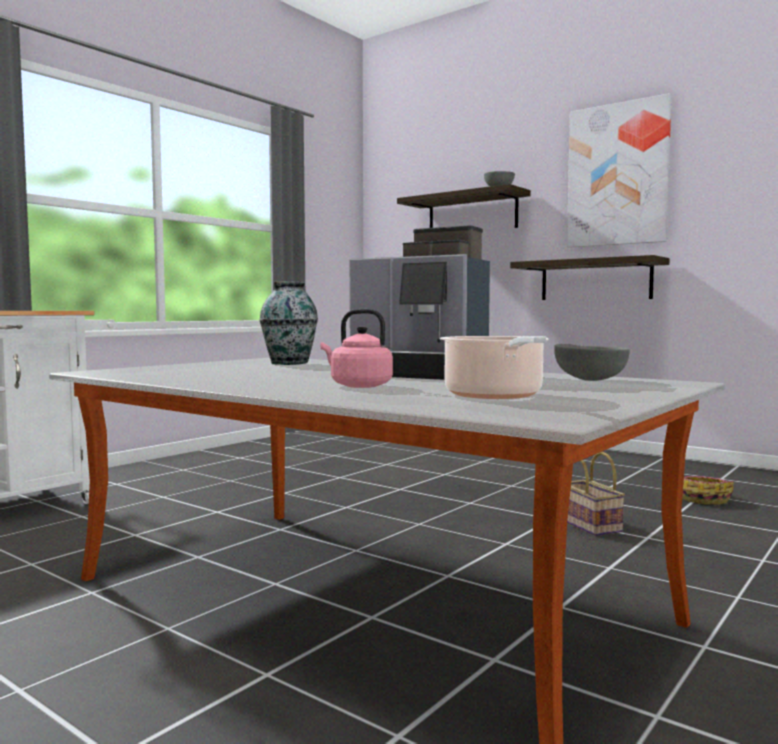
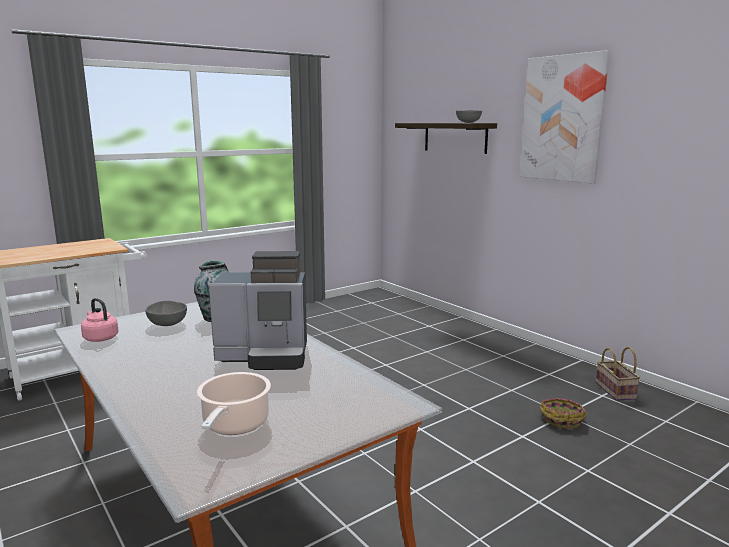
camera: 15 degrees right, 10 degrees up
pink kettle [321,309,393,388] -> pink kettle moved to [81,298,118,342]
coffee machine [350,226,490,380] -> coffee machine turned 45 degrees counterclockwise [209,251,307,370]
shelf [510,255,670,300] -> none
grey bowl [554,344,630,381] -> grey bowl moved to [145,301,187,326]
basket [567,452,625,536] -> basket moved to [595,347,640,401]

